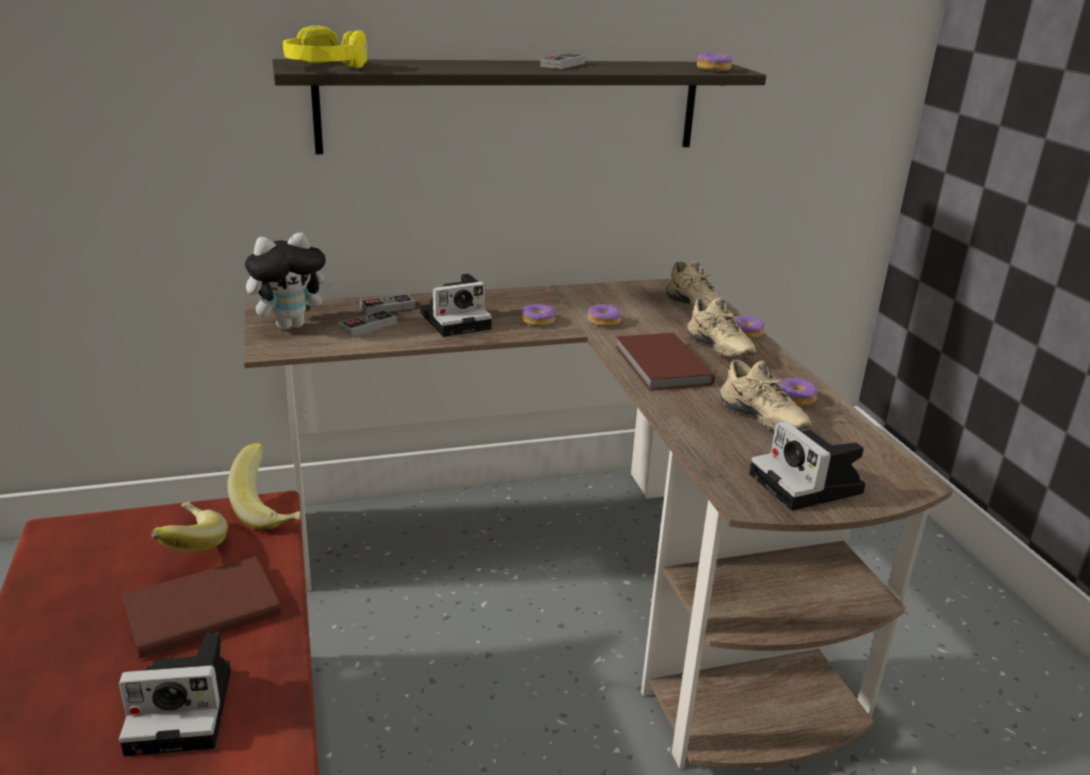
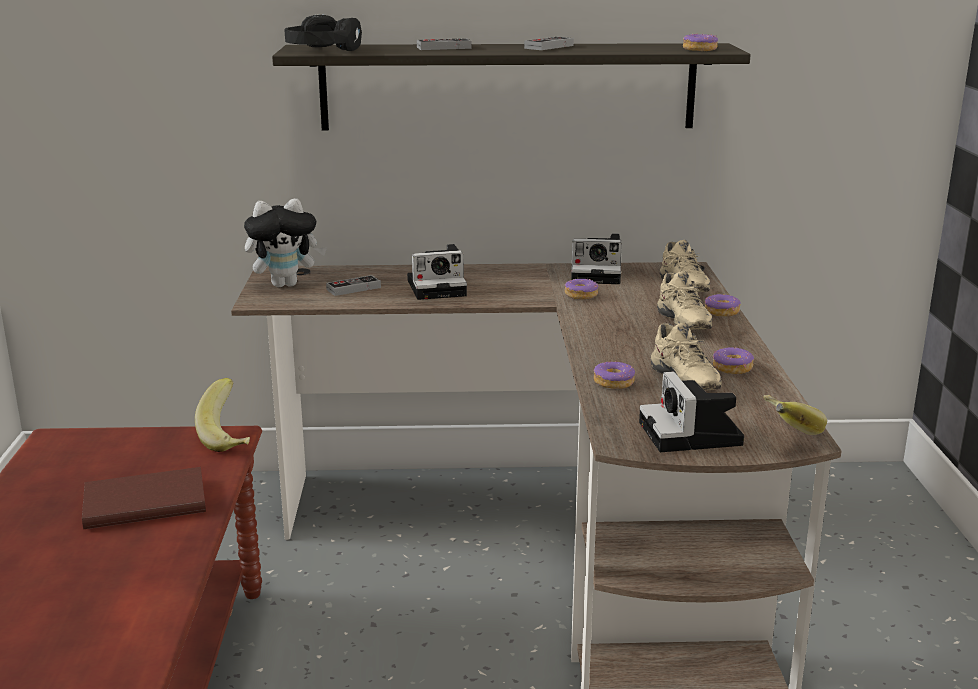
camera: 15 degrees right, 5 degrees down
camera [119,633,231,756] -> camera moved to [571,234,622,284]
banana [152,502,228,551] -> banana moved to [763,395,827,435]
yellow headphones [283,25,367,68] -> black headphones [285,15,362,51]
game controller [360,294,415,315] -> game controller moved to [417,38,472,50]
donut [521,304,555,326] -> donut moved to [594,361,635,389]
brown book [616,333,715,391] -> none

